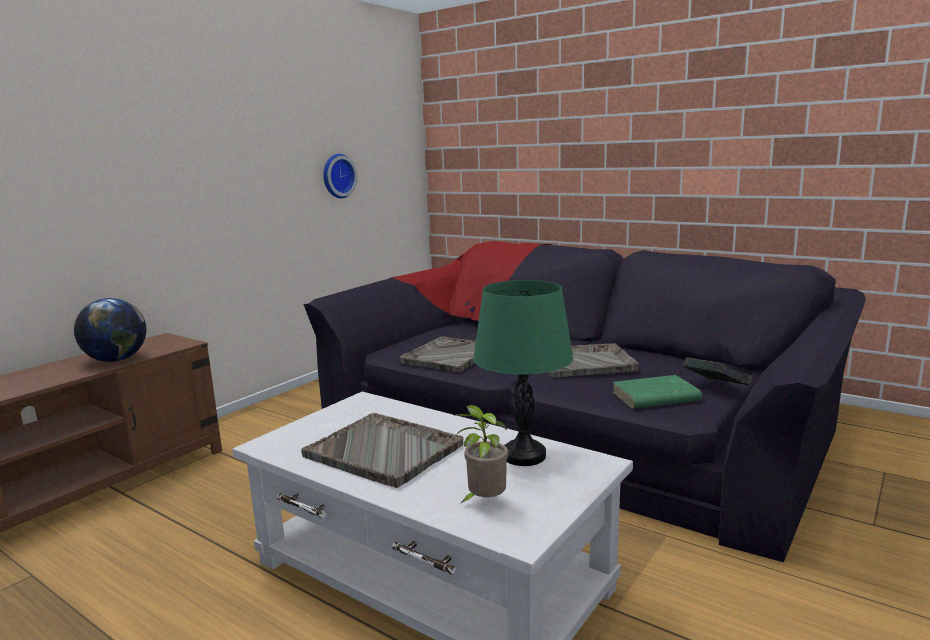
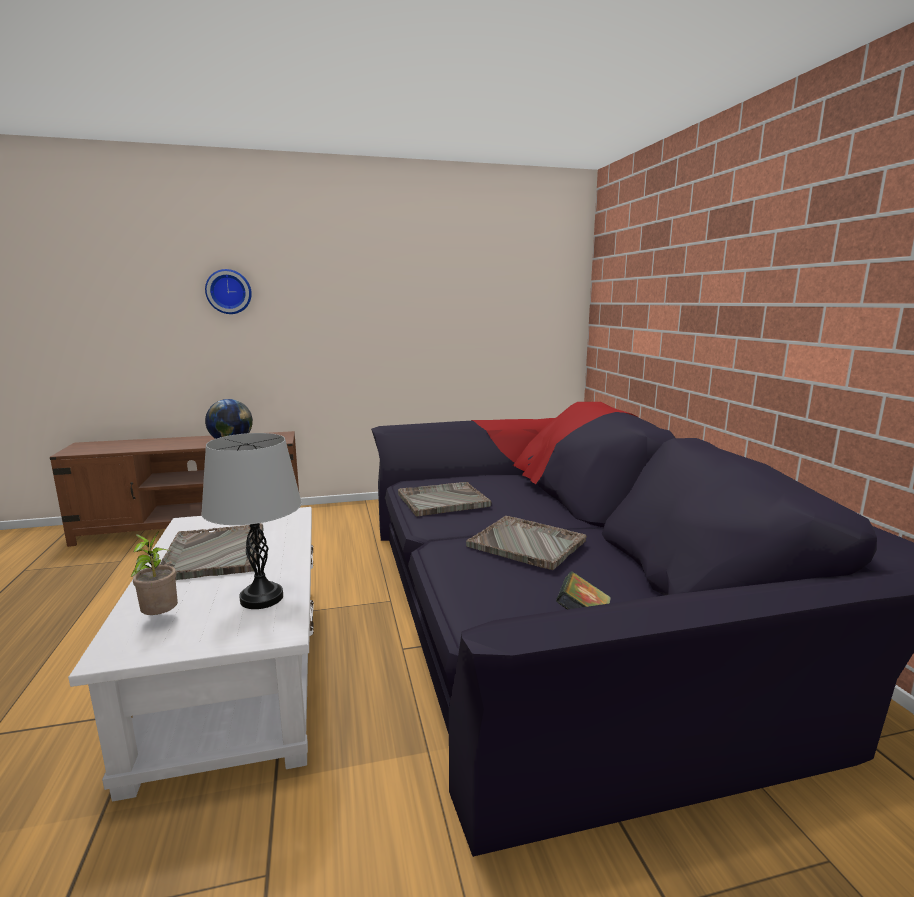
camera: 40 degrees right, 0 degrees up
wall clock [323,154,357,198] -> wall clock moved to [205,269,252,314]
green table lamp [473,280,573,466] -> grey table lamp [201,433,302,609]
green book [612,375,702,409] -> none

